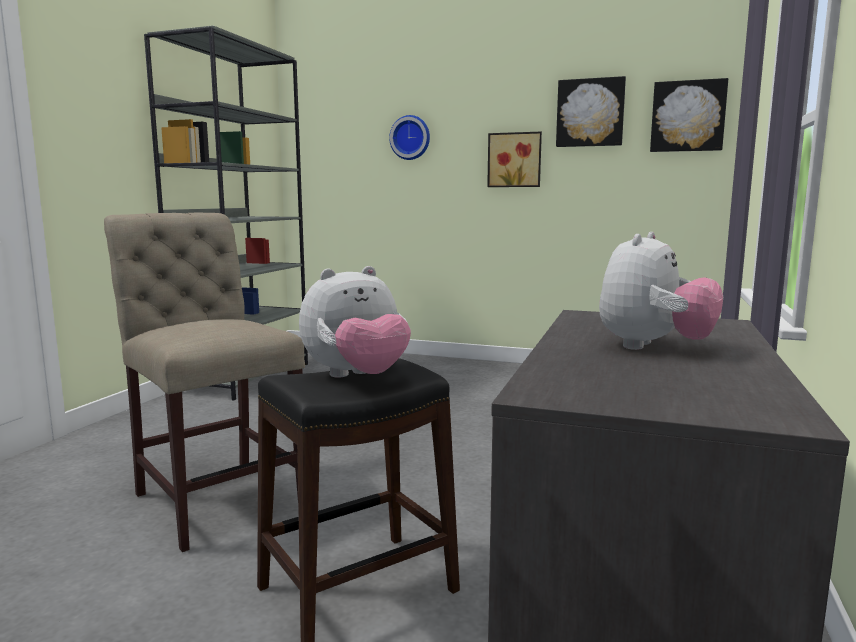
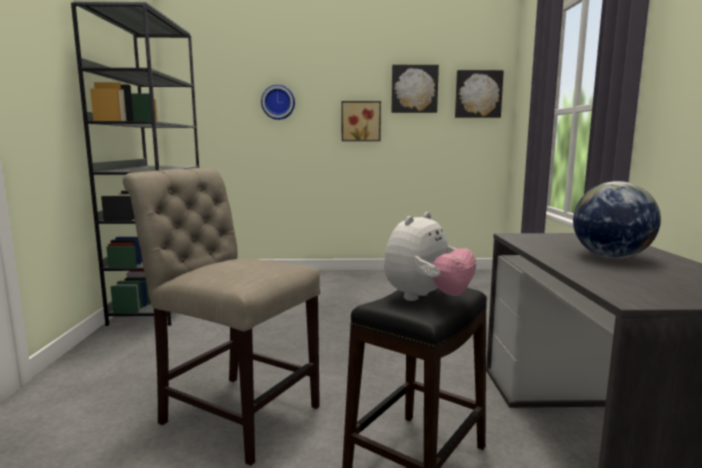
camera: 20 degrees left, 0 degrees up
plush toy [599,232,723,350] -> globe [573,181,661,259]

